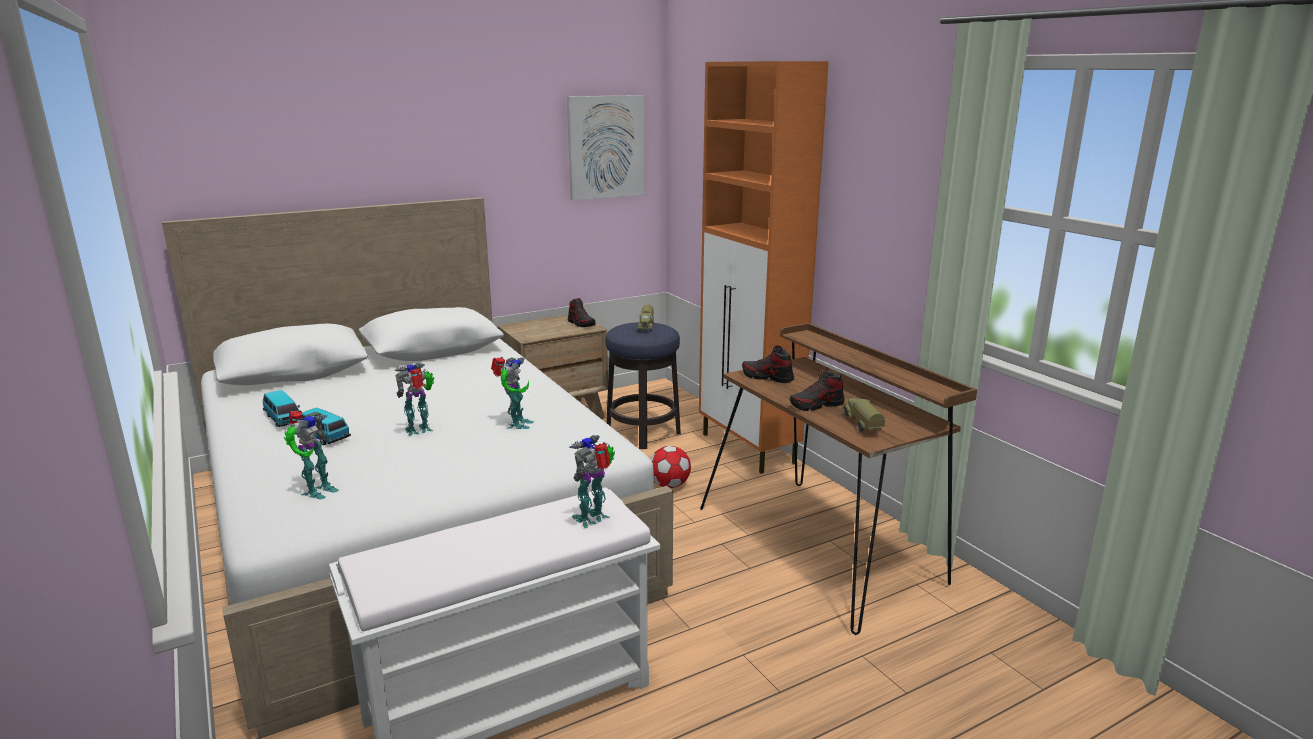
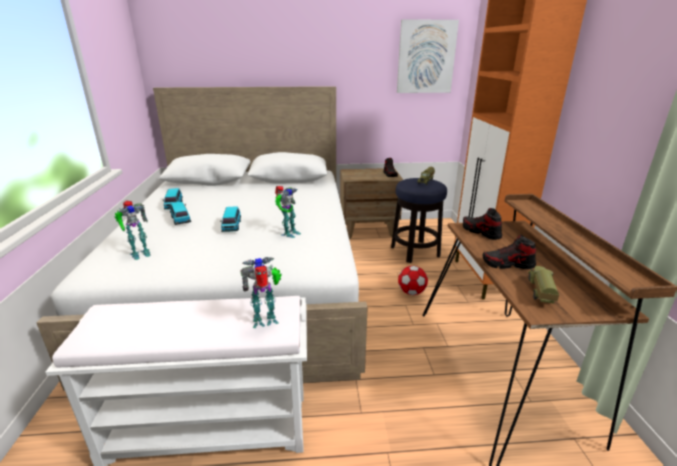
camera: 25 degrees right, 5 degrees up
toy robot [394,363,434,436] -> toy car [220,207,241,232]

